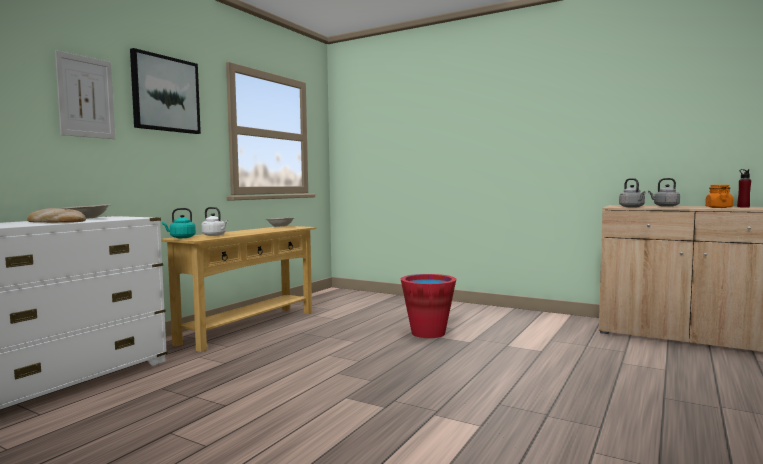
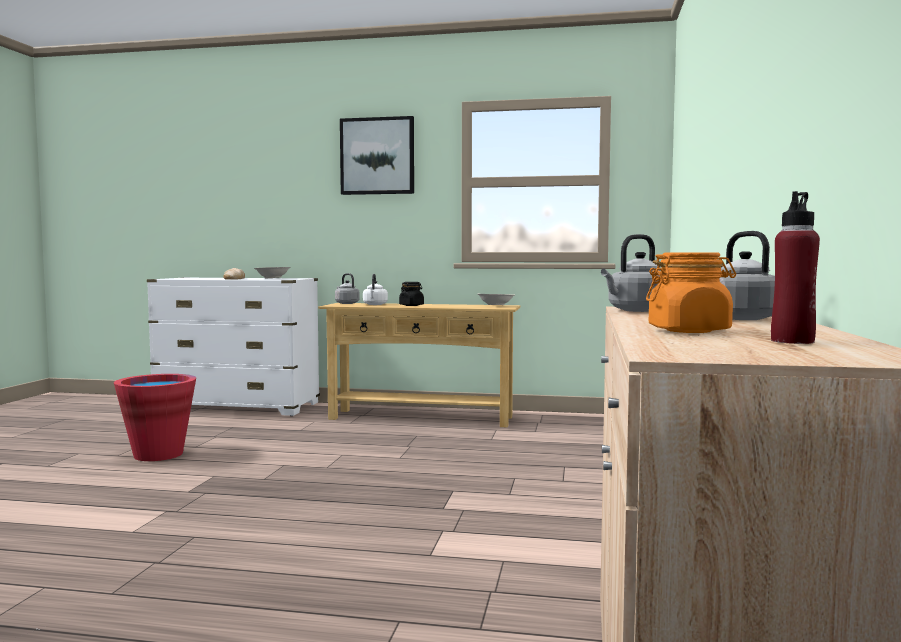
camera: 70 degrees right, 0 degrees up
picture [55,50,115,139] -> none
turquoise kettle [162,208,196,238] -> grey kettle [335,273,360,304]
red bucket [400,274,456,338] -> red bucket moved to [114,374,196,461]
none -> black jar [399,282,424,306]

